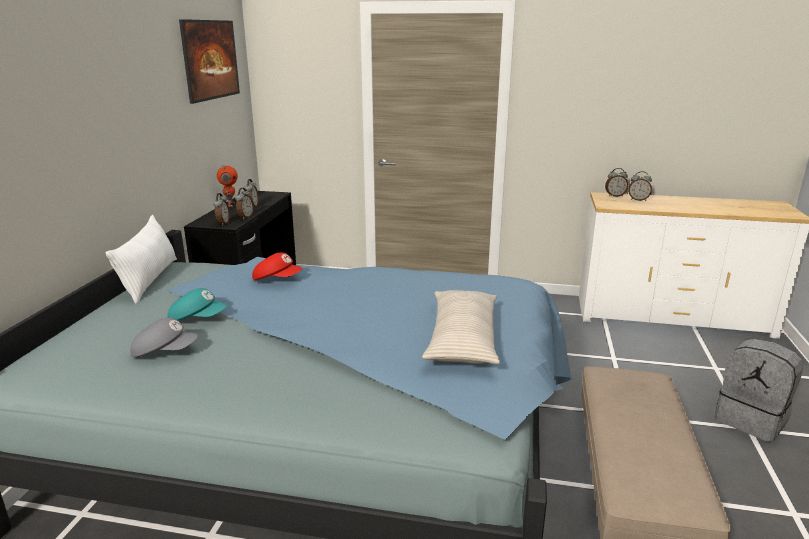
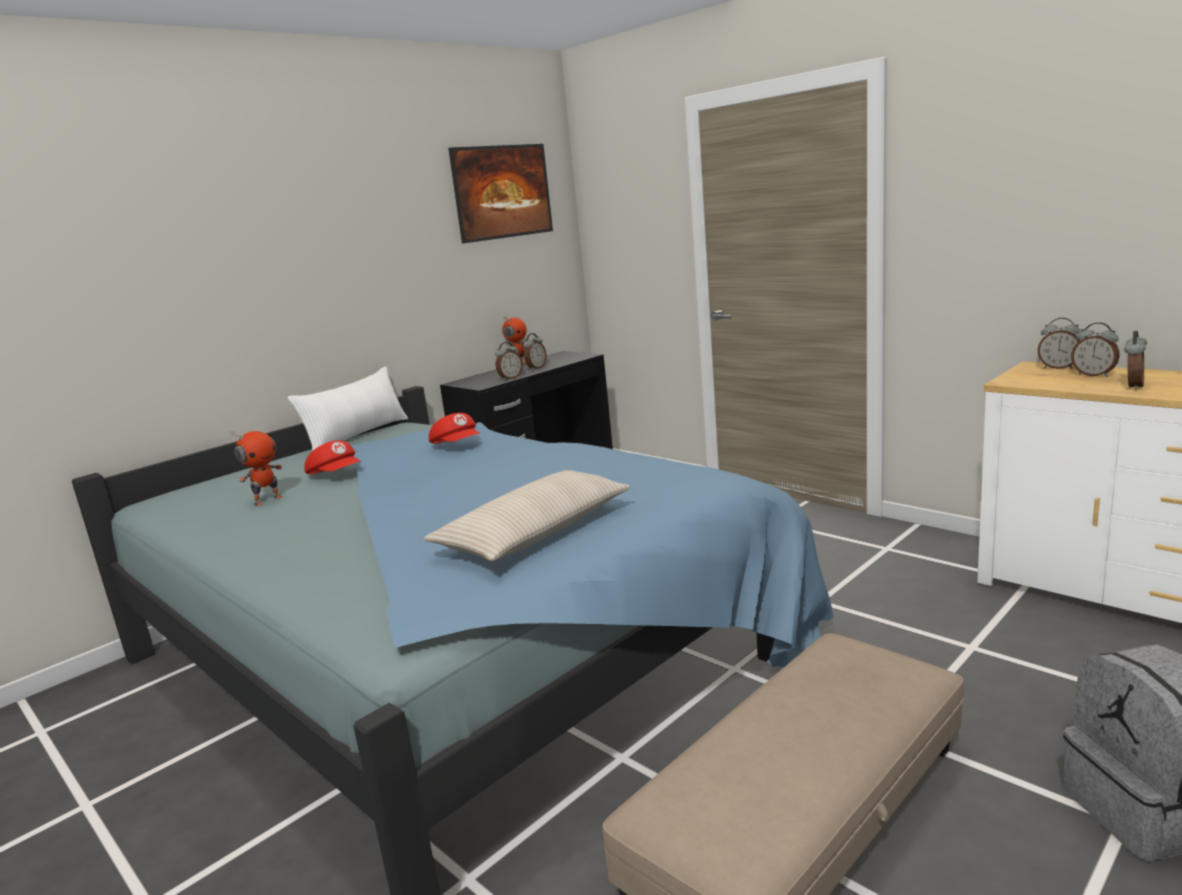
camera: 35 degrees right, 5 degrees down
grey cap [130,317,198,357] -> toy robot [230,431,282,506]
turquoise cap [167,288,227,321] -> red cap [304,440,361,474]
alarm clock [213,193,230,226] -> alarm clock moved to [1124,331,1147,390]

